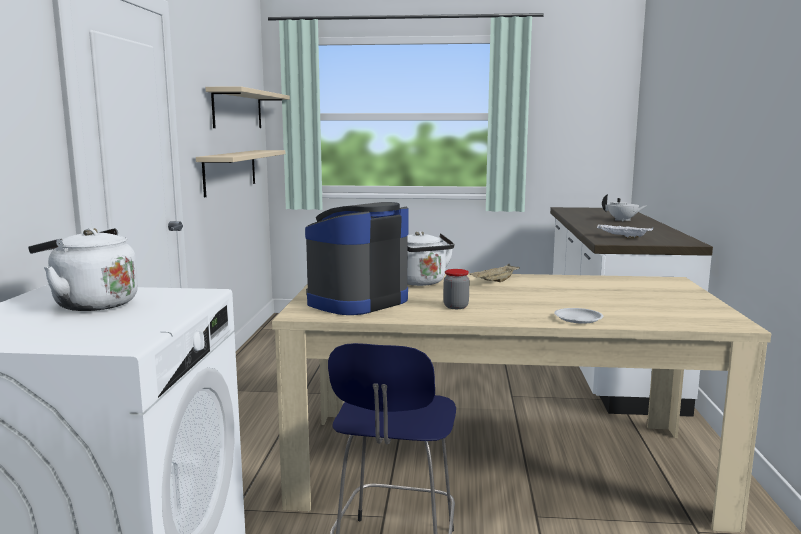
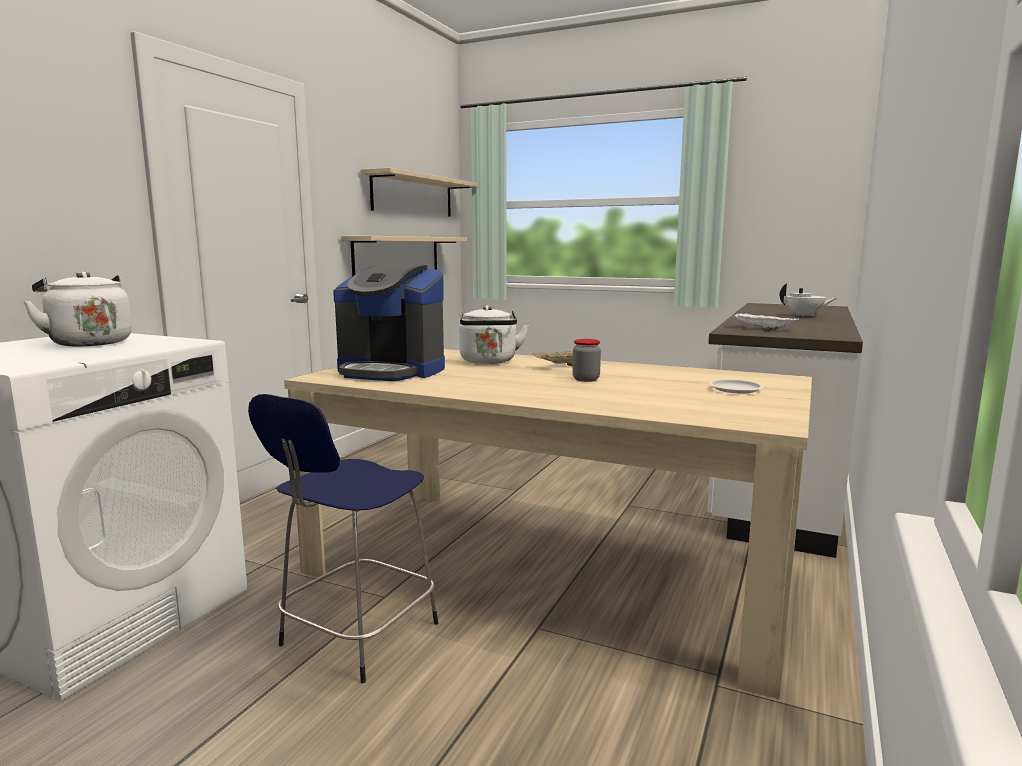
camera: 20 degrees right, 0 degrees up
coffee machine [305,202,409,315] -> coffee machine turned 135 degrees counterclockwise [333,264,445,381]
jar [443,269,469,309] -> jar moved to [573,339,601,382]
white plate [554,308,604,324] -> white plate moved to [709,379,764,394]

